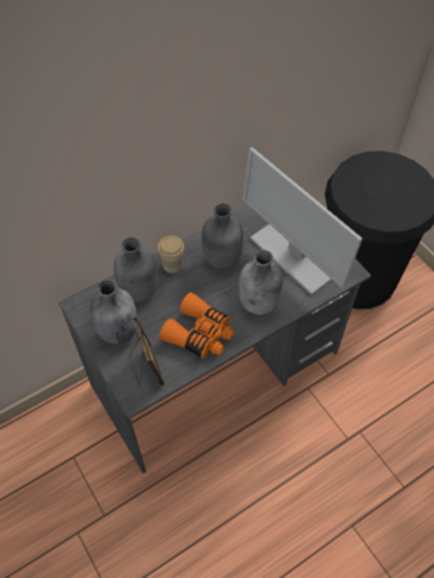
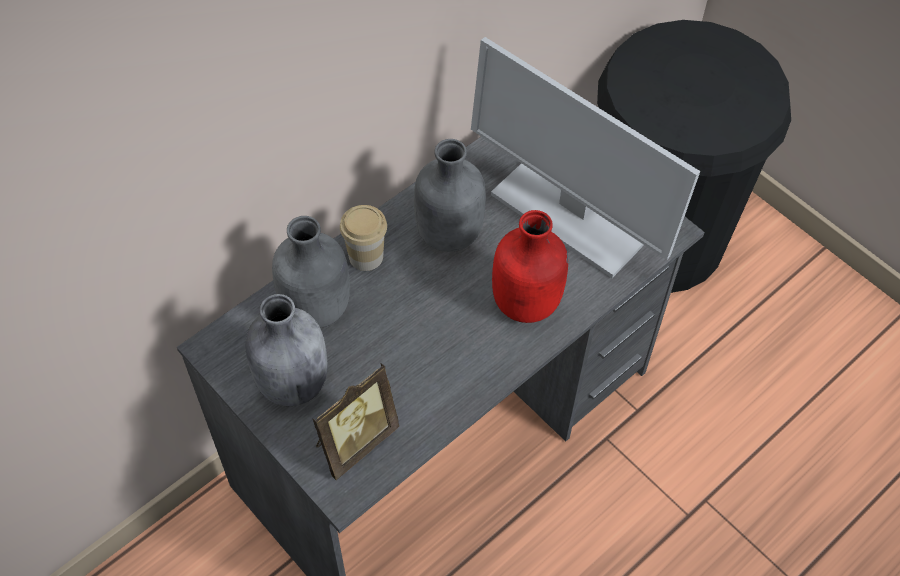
camera: 10 degrees left, 0 degrees up
picture frame [130,317,165,387] -> picture frame turned 75 degrees clockwise [312,363,399,480]
orange binoculars [159,292,234,358] -> none
grey bottle [239,250,283,315] -> red bottle [492,210,568,323]

